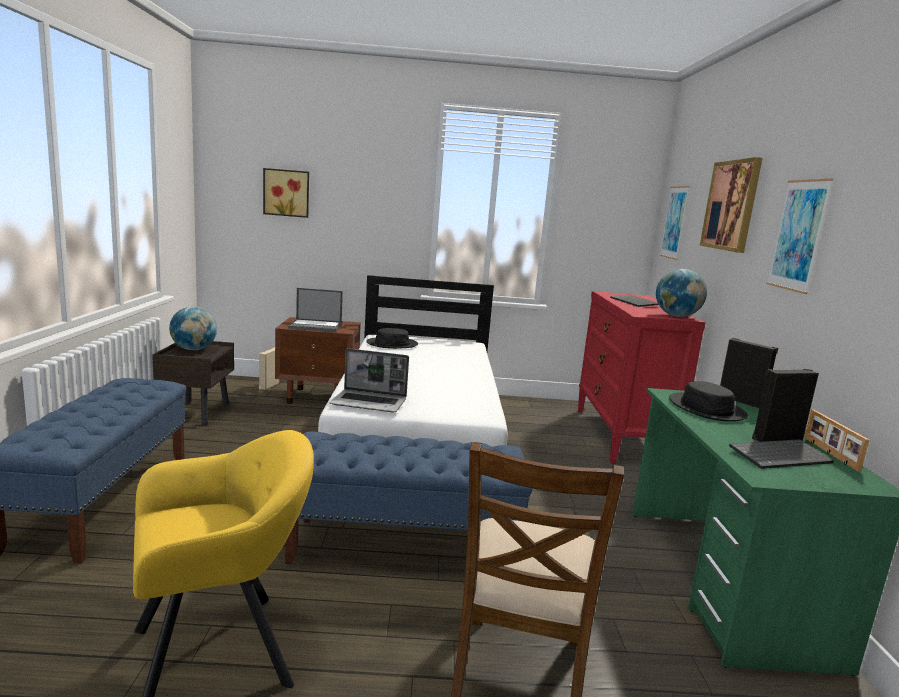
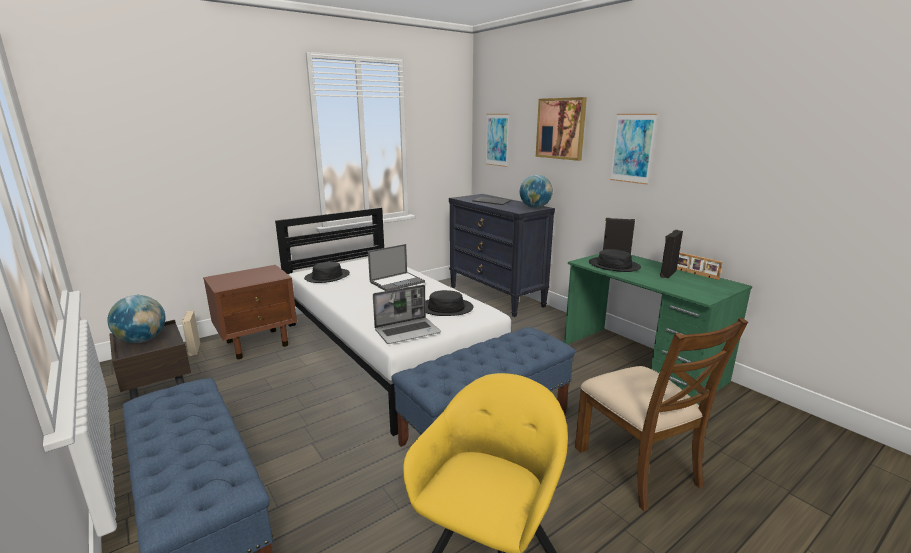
camera: 35 degrees left, 5 degrees up
picture [263,168,309,218] -> none
laptop [288,288,343,332] -> laptop moved to [368,244,425,291]
red dresser [578,291,706,464] -> black dresser [449,194,555,317]
keyboard [729,439,834,469] -> none
none -> black hat [425,290,473,316]

